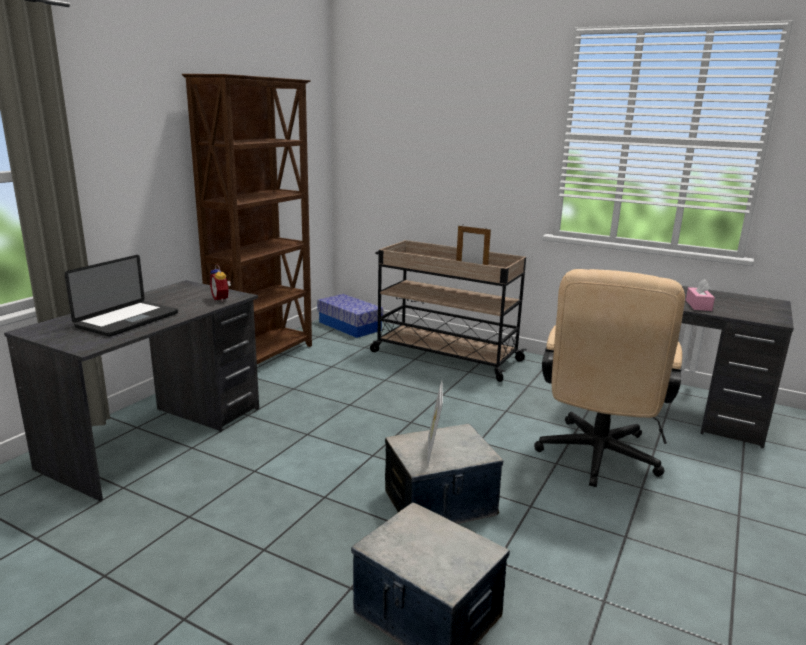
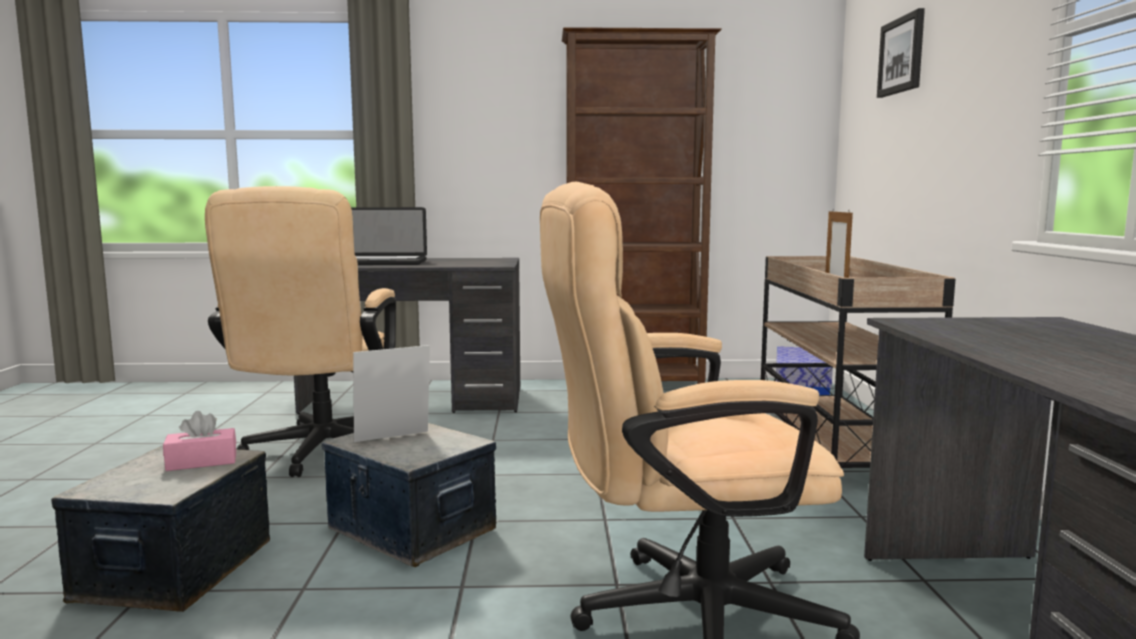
camera: 60 degrees right, 10 degrees down
alarm clock [210,264,231,302] -> none
pink tissue box [686,279,715,311] -> pink tissue box moved to [163,411,236,471]
none -> beige office chair [205,186,396,477]
none -> picture [877,8,925,98]

